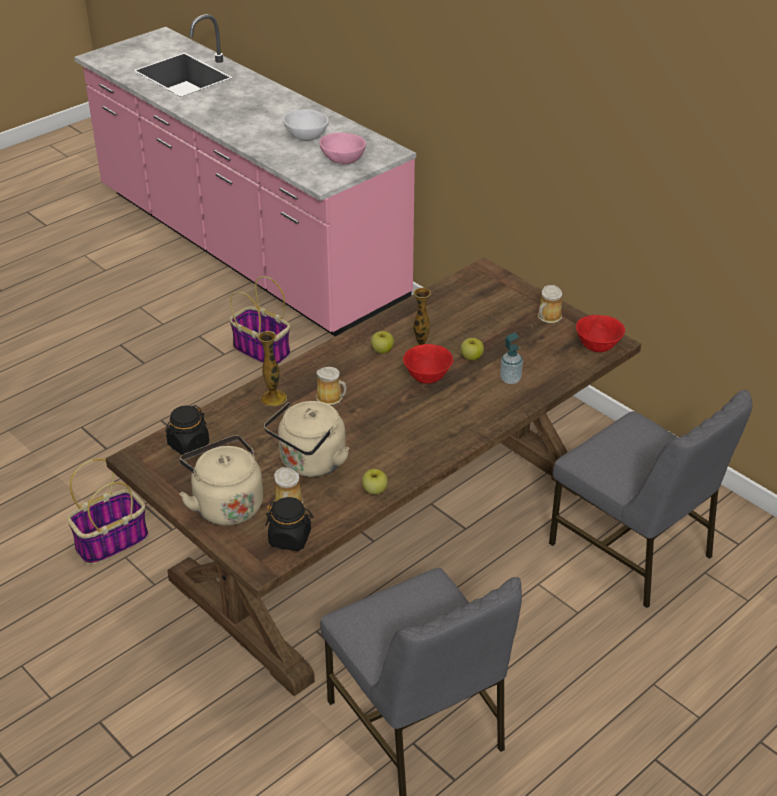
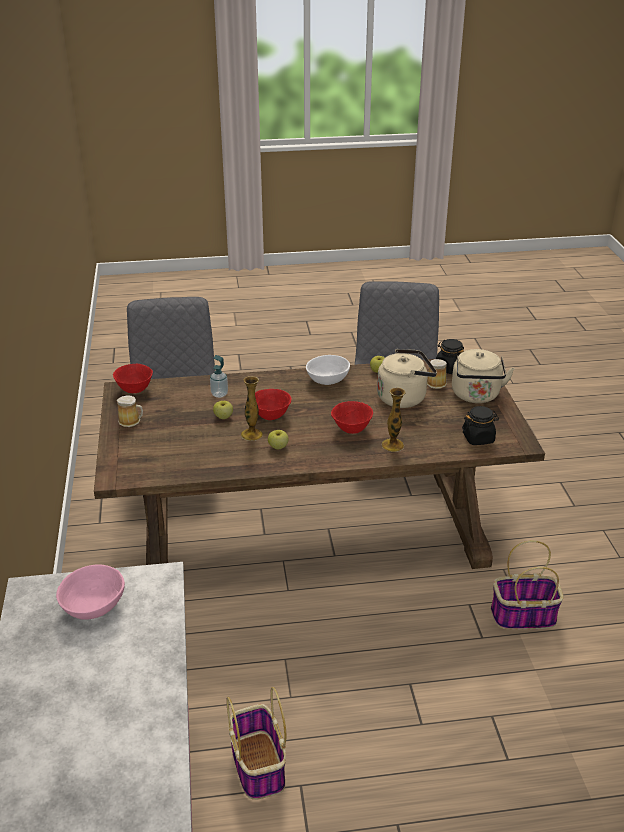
camera: 145 degrees left, 5 degrees down
white bowl [283,109,329,141] -> white bowl moved to [306,355,350,385]
mug [316,367,347,405] -> red bowl [331,401,373,434]

